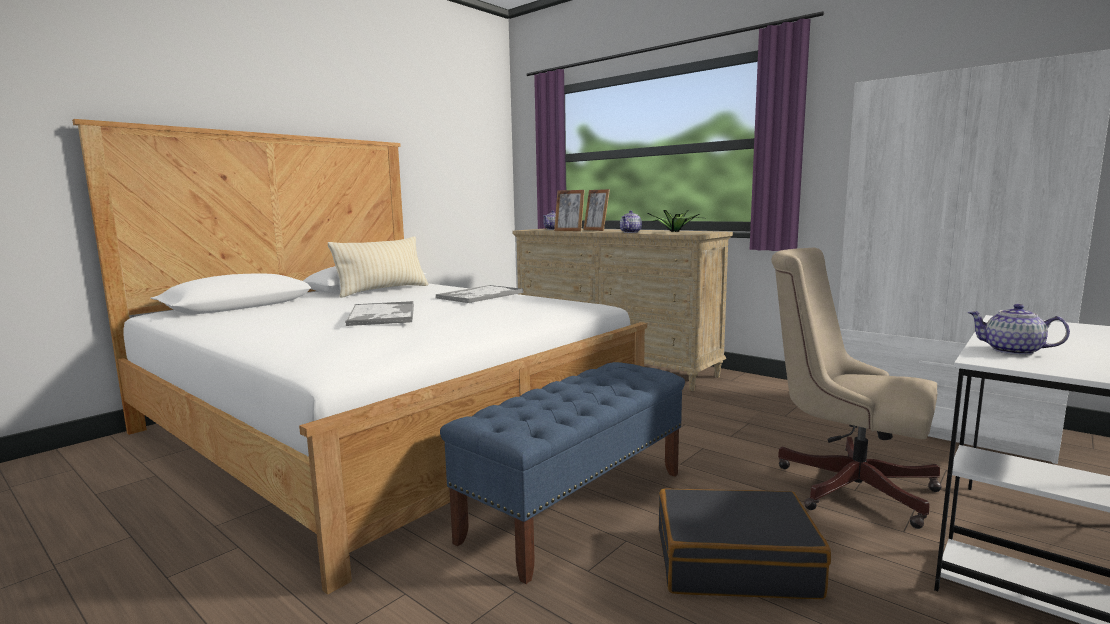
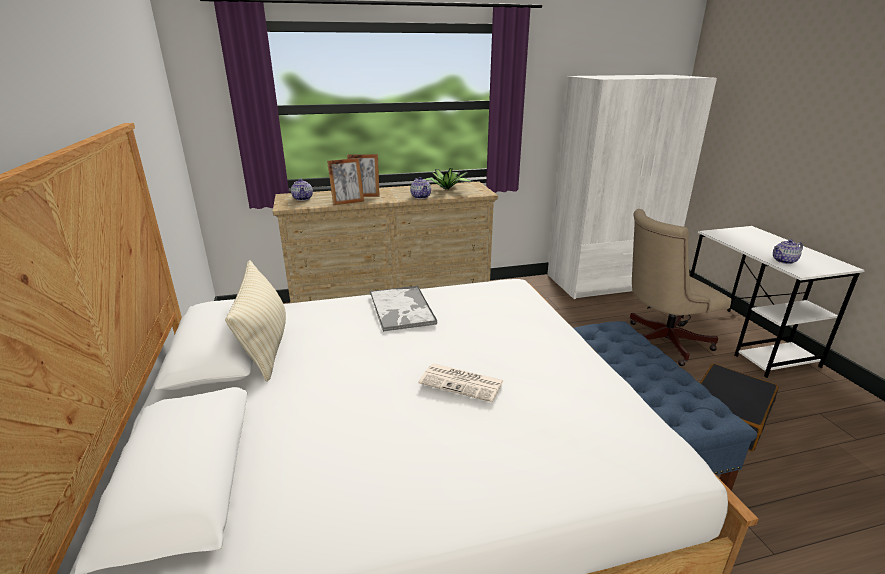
camera: 55 degrees left, 15 degrees up
tray [345,301,414,326] -> newspaper [418,363,503,402]

